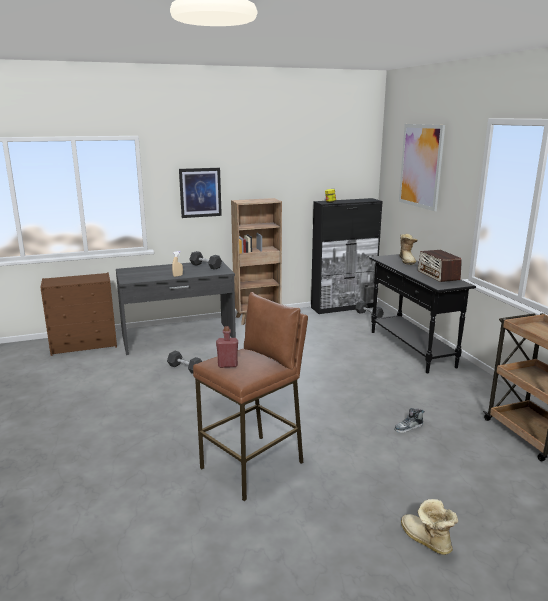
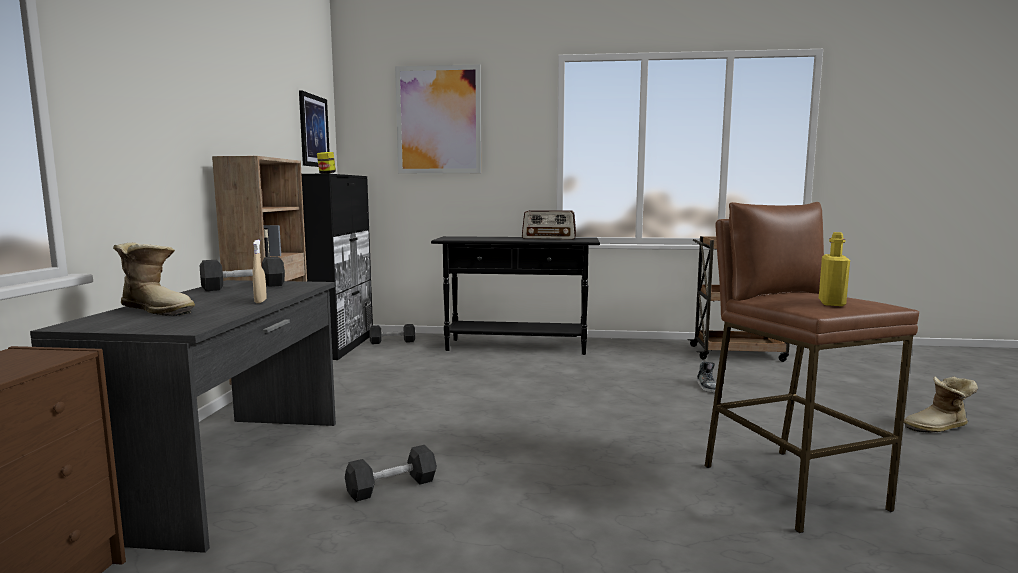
camera: 65 degrees left, 10 degrees down
picture [179,168,222,218] -> picture moved to [299,90,330,167]
red bottle [216,326,238,368] -> yellow bottle [819,232,850,306]
boot [399,234,418,265] -> boot moved to [113,242,195,316]

